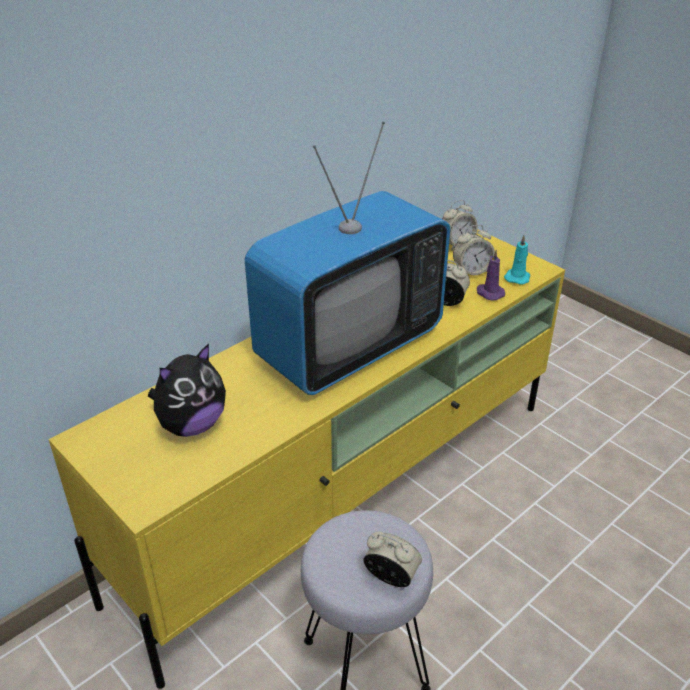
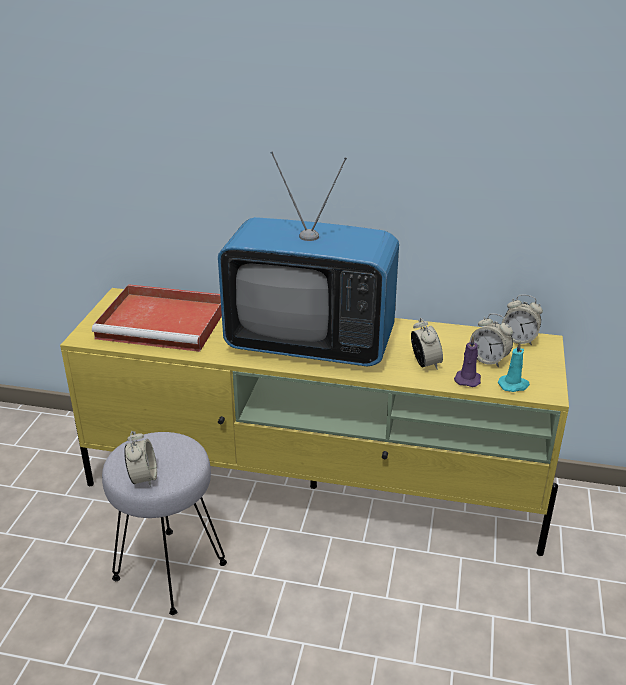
camera: 55 degrees right, 5 degrees down
plush toy [148,344,226,437] -> red tray [92,284,222,352]

